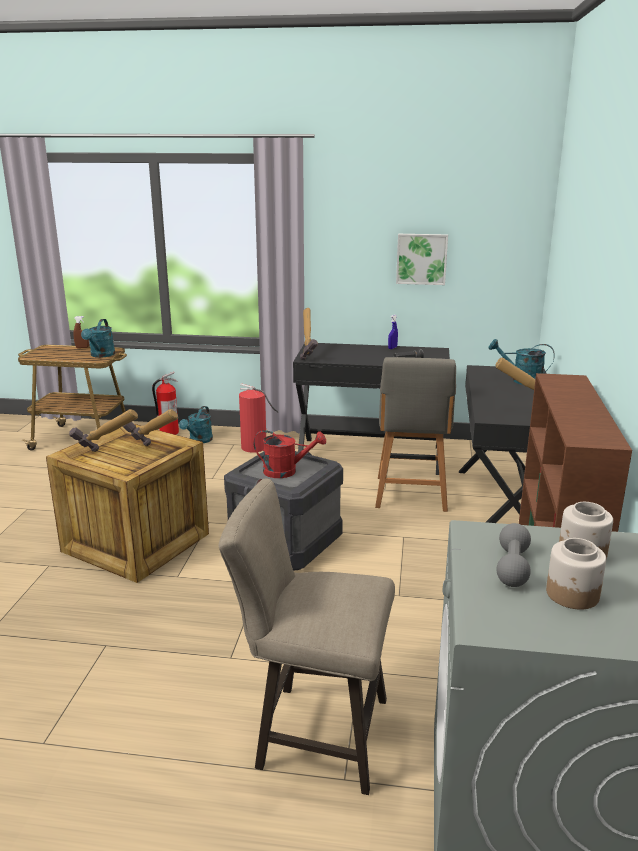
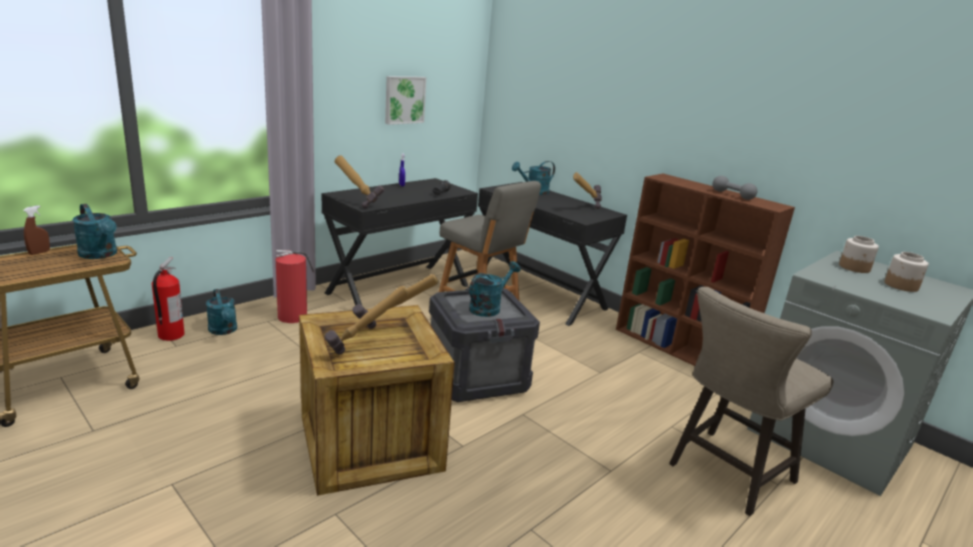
camera: 55 degrees left, 0 degrees up
red watering can [253,430,326,478] -> turquoise watering can [469,261,521,317]
grey dumbbell [497,523,531,587] -> grey dumbbell moved to [712,176,758,200]

